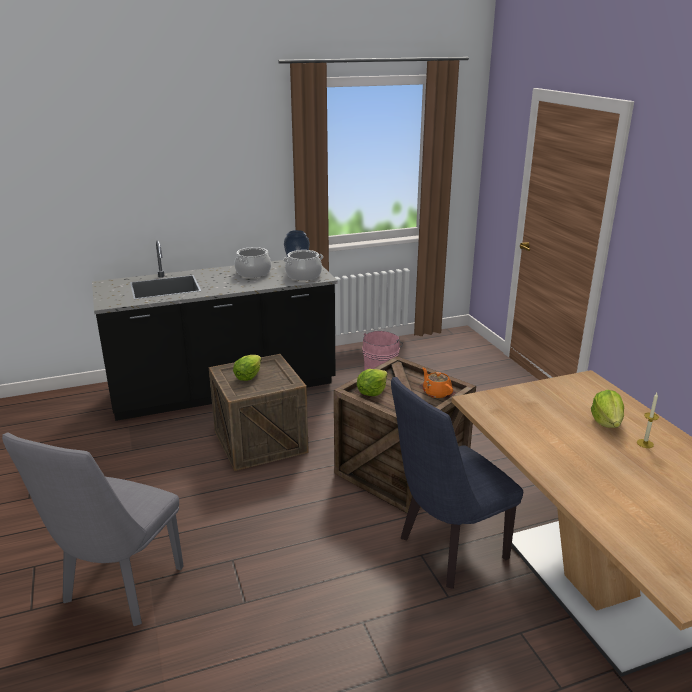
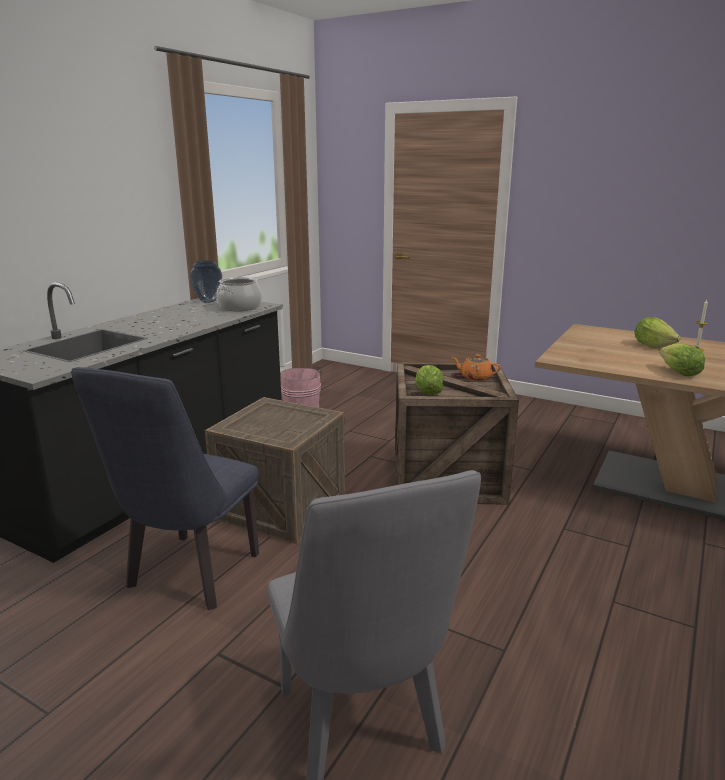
camera: 40 degrees left, 5 degrees down
lettuce [233,355,261,381] -> lettuce moved to [660,344,705,377]
cooking pot [235,247,271,278] -> none
blue chair [391,377,523,589] -> blue chair moved to [71,367,259,610]

